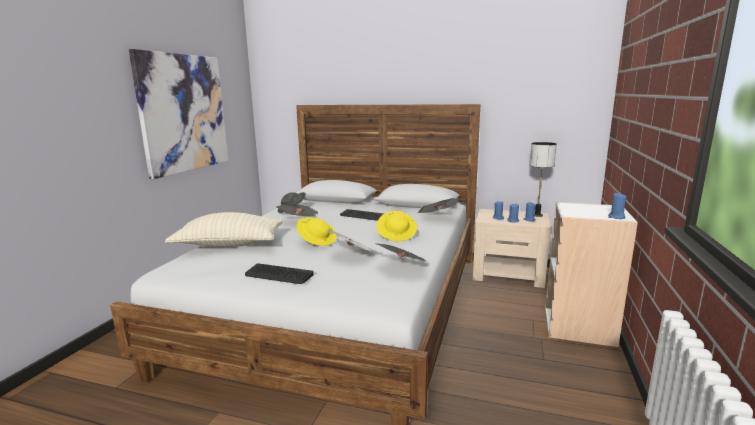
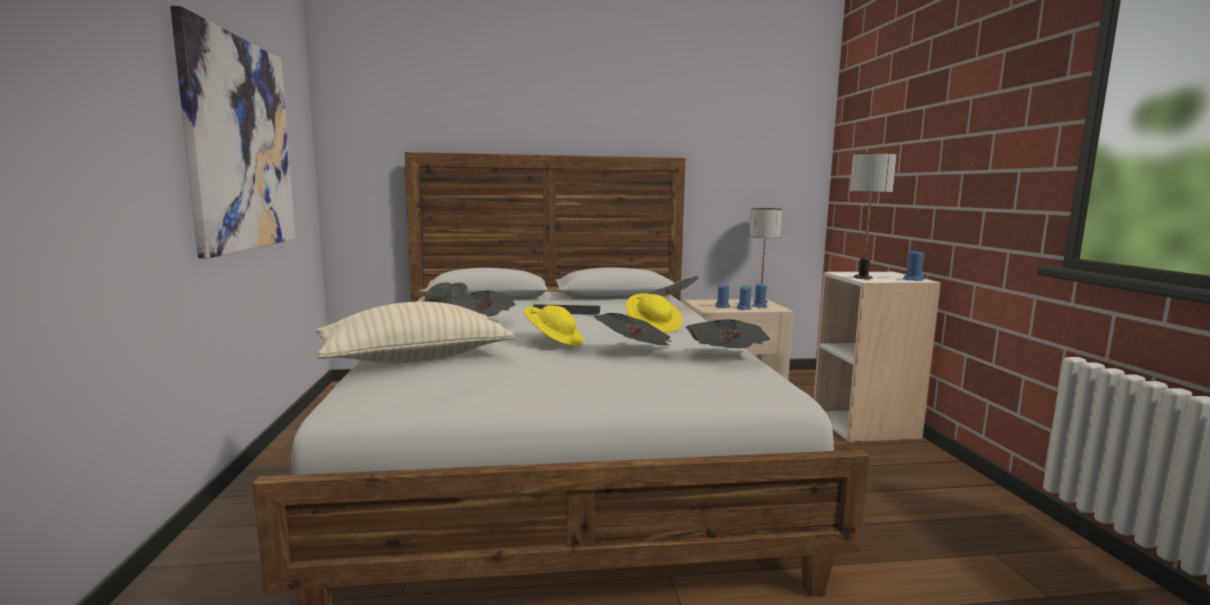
camera: 25 degrees left, 5 degrees down
keyboard [245,264,314,284] -> none
none -> table lamp [850,153,897,279]

